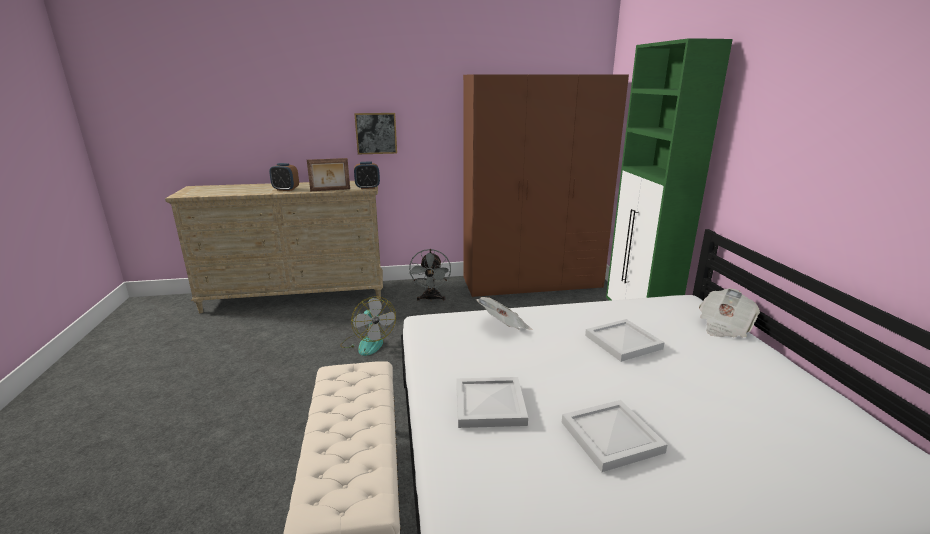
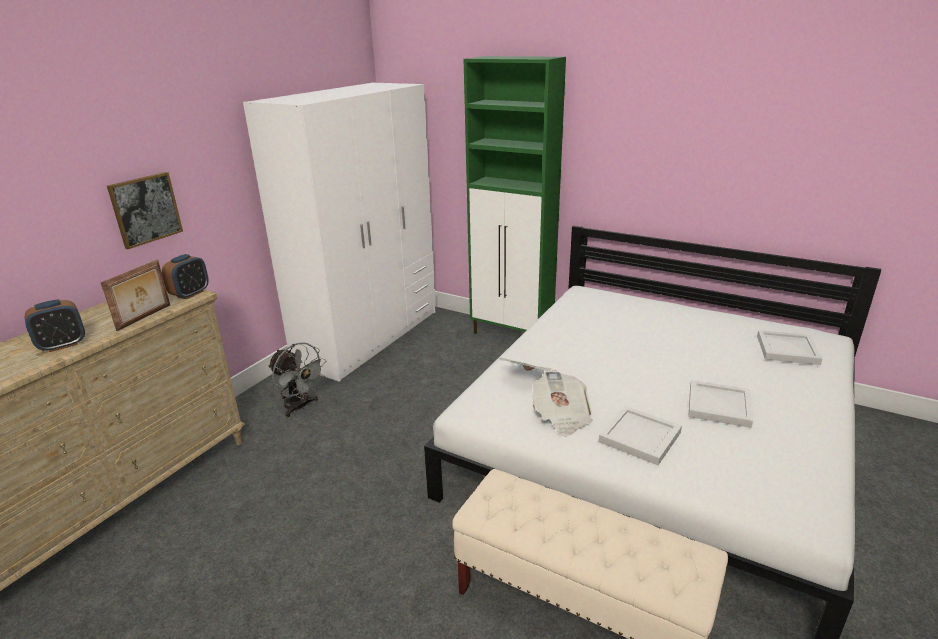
camera: 50 degrees left, 5 degrees up
fan [340,296,396,356] -> none
brown wardrobe [463,74,629,297] -> white wardrobe [243,83,436,382]
white tray [585,319,665,362] -> white tray moved to [757,330,823,365]
newspaper [699,288,760,338] -> newspaper moved to [532,370,593,437]

